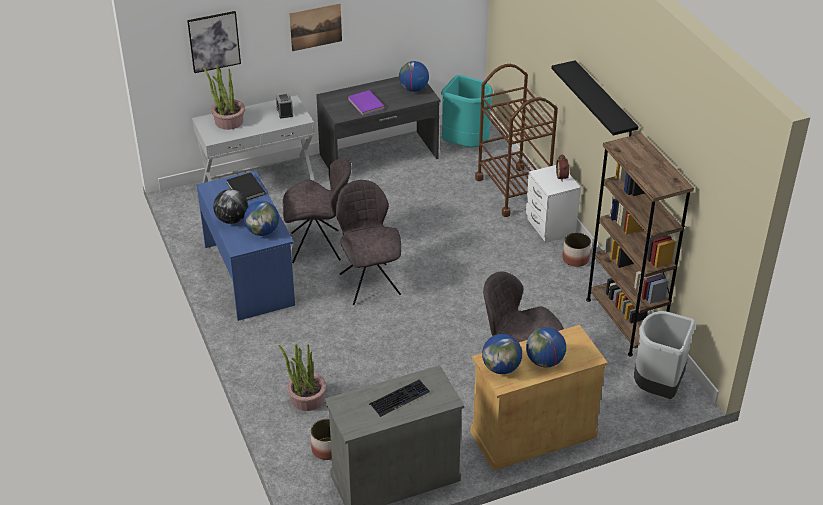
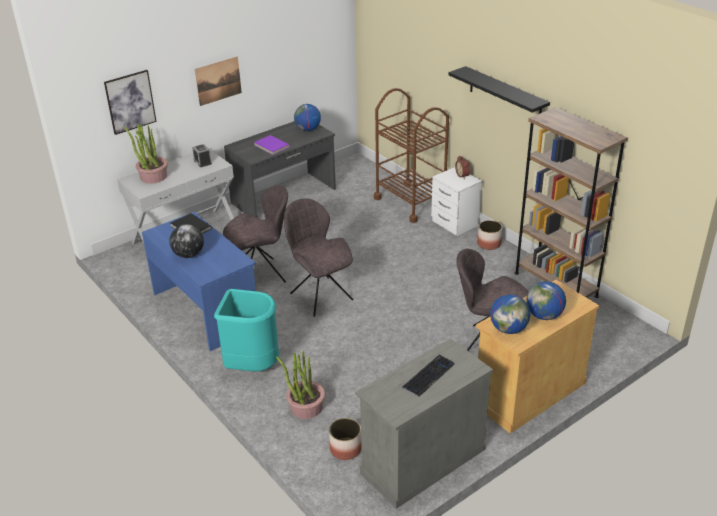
camera: 15 degrees left, 5 degrees down
globe [244,201,279,236] -> none
turquoise trash can [441,75,493,147] -> turquoise trash can moved to [214,289,279,371]
grey trash can [634,311,696,399] -> none

